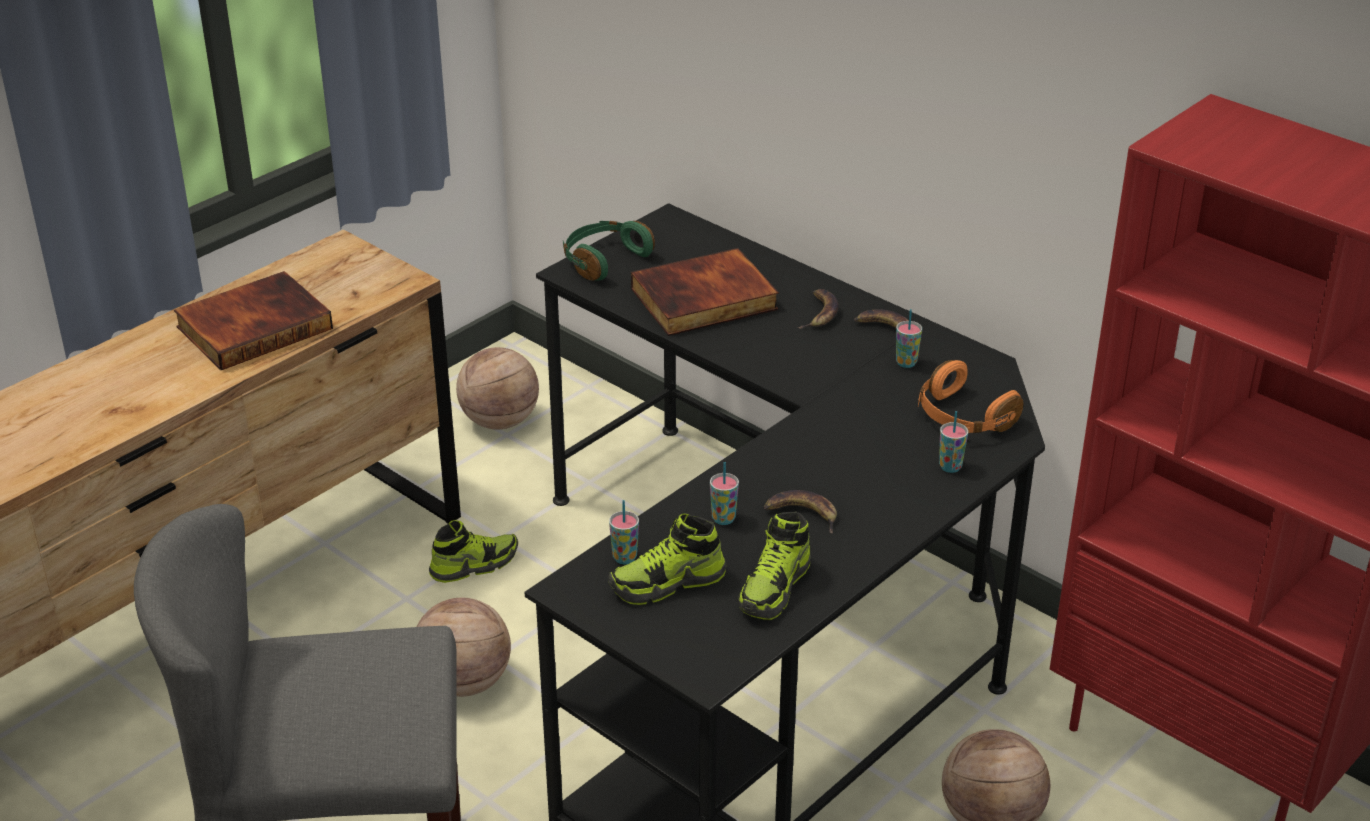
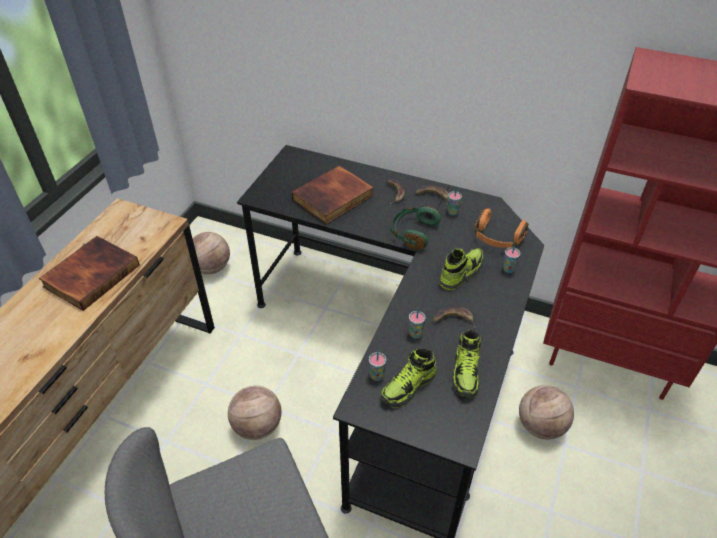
camera: 20 degrees left, 10 degrees up
shoe [429,520,518,583] -> shoe moved to [439,248,483,290]
green headphones [563,221,655,281] -> green headphones moved to [390,206,441,250]

